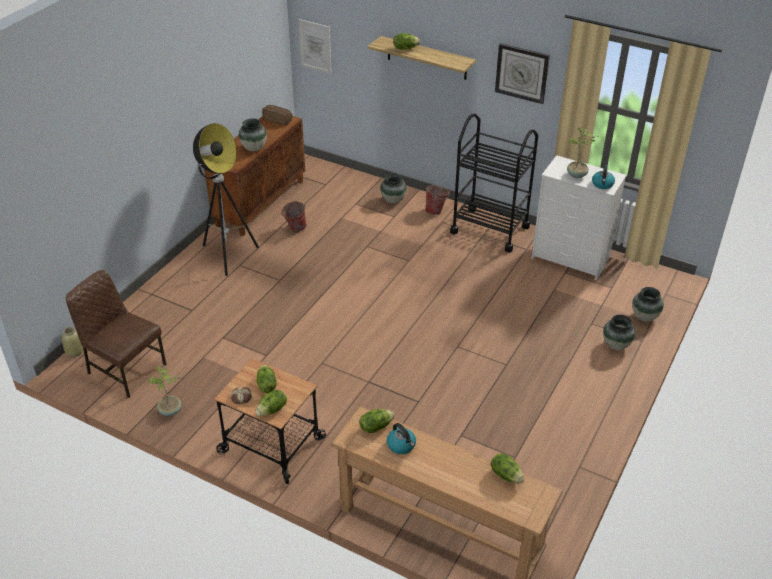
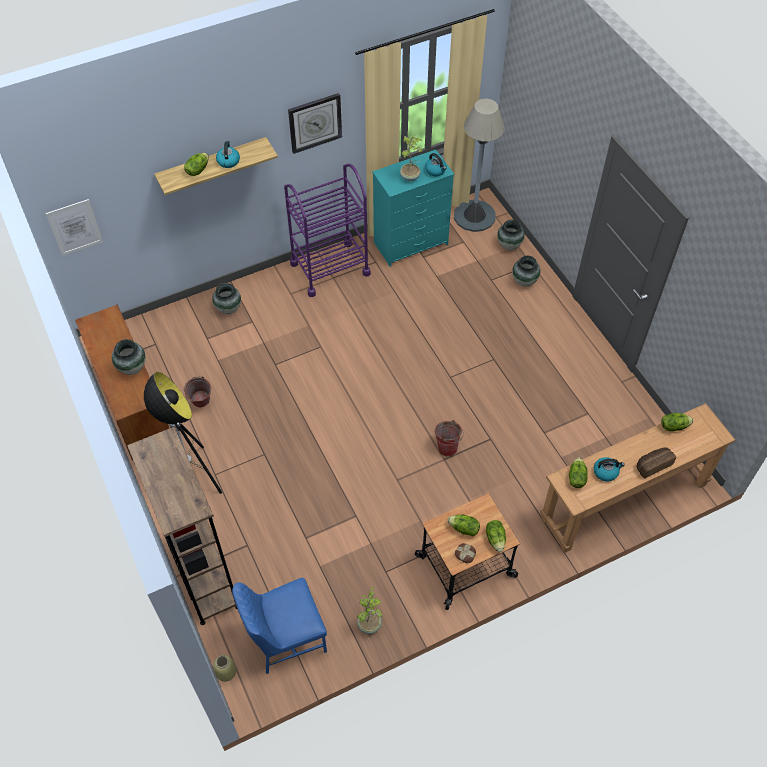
camera: 55 degrees left, 15 degrees up
brown chair [66,270,167,398] -> blue chair [232,578,327,674]
bread [262,105,292,126] -> bread moved to [637,447,676,479]
bucket [425,185,450,215] -> bucket moved to [434,420,463,456]
black cart [450,114,538,253] -> purple cart [284,164,371,297]
white dresser [531,155,627,280] -> turquoise dresser [372,149,454,267]
none -> brown bookcase [127,427,237,625]
none -> kettle [216,141,240,168]
none -> grey floor lamp [454,99,505,232]

